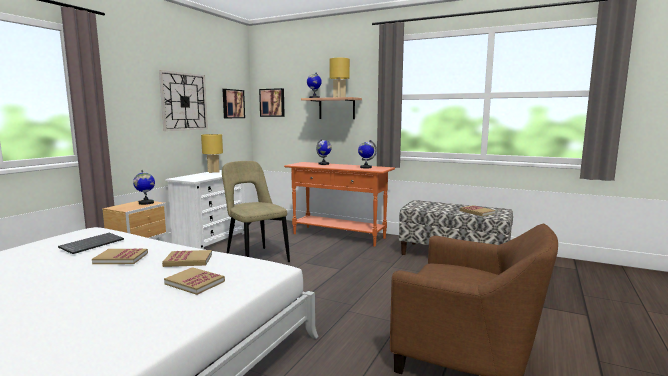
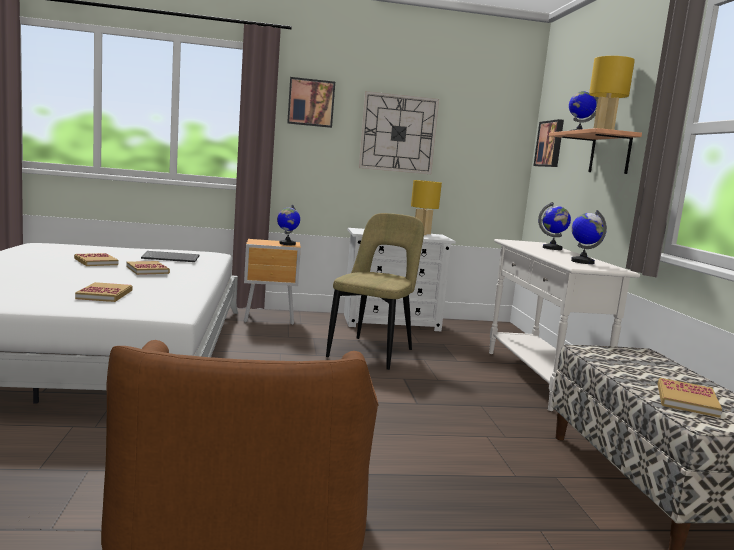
camera: 55 degrees right, 0 degrees up
book [162,250,212,267] -> book moved to [74,253,118,266]
picture [223,89,245,118] -> picture moved to [287,77,335,128]
orange console table [284,162,395,247] -> white console table [489,239,640,411]

